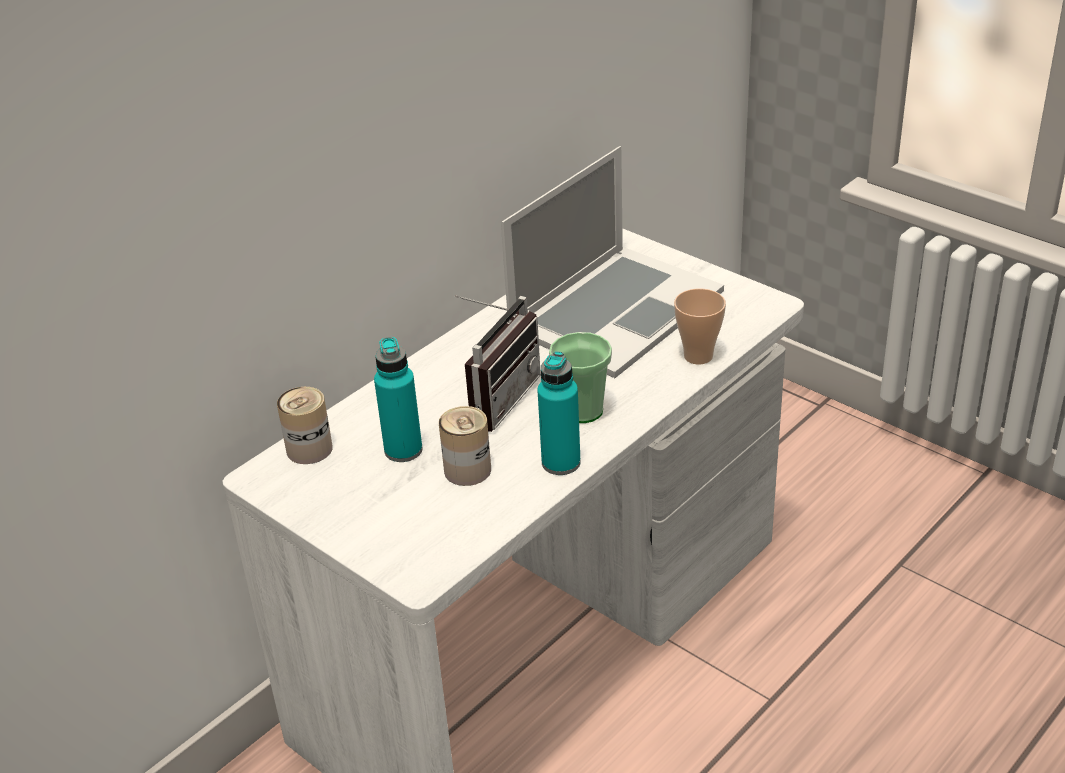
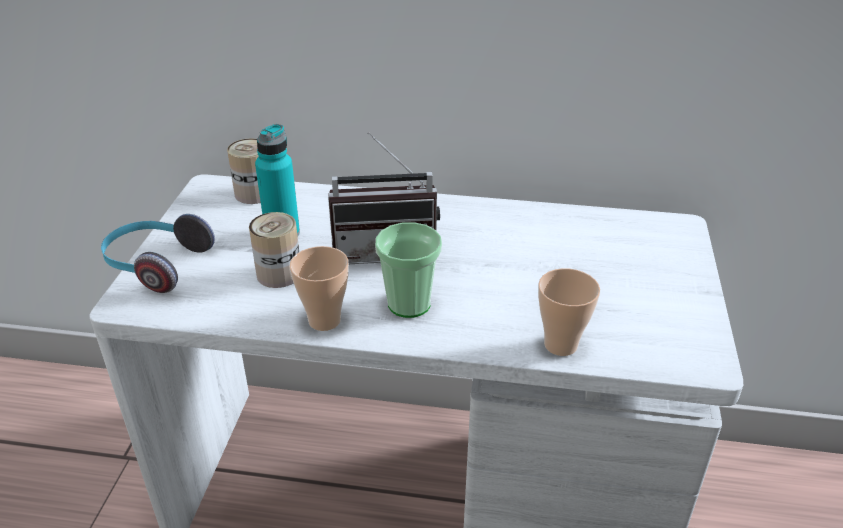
camera: 55 degrees right, 0 degrees up
laptop [501,146,724,378] -> none
turquoise bottle [537,351,581,475] -> cup [289,246,349,331]
none -> headphones [101,214,215,293]

